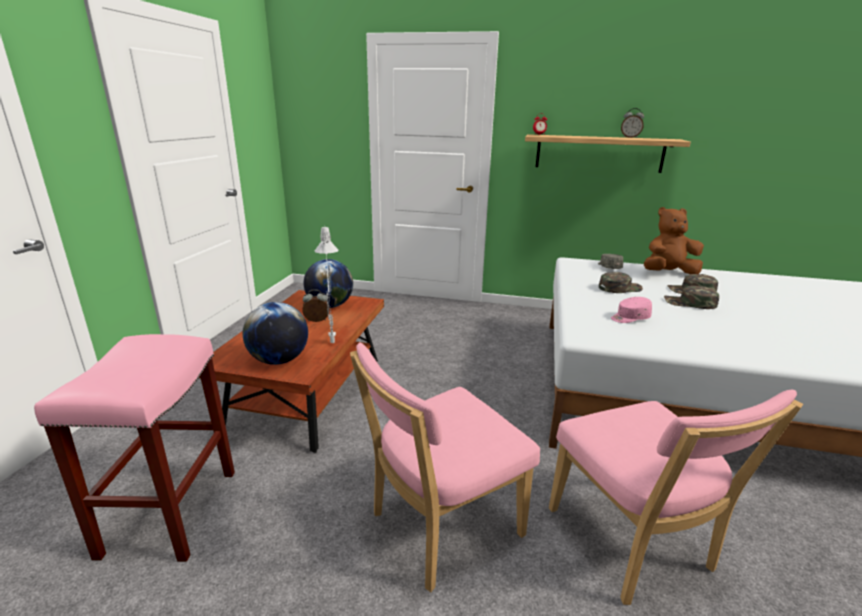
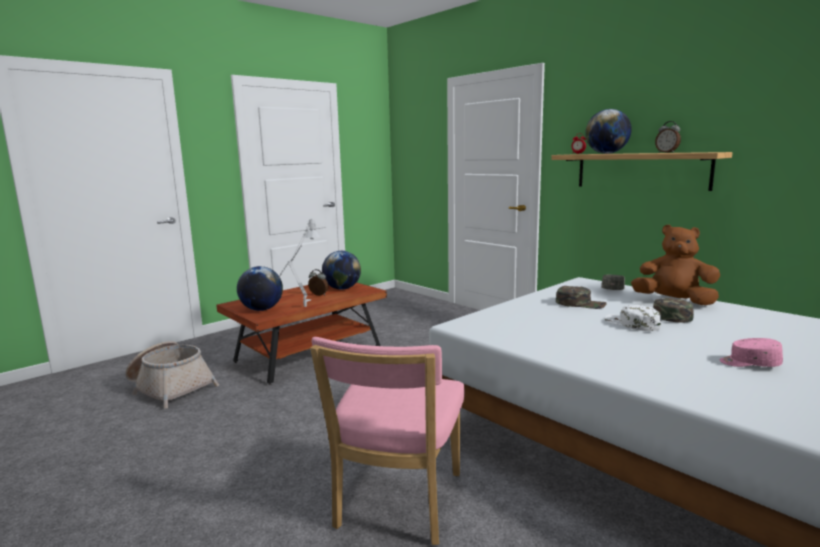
camera: 35 degrees right, 10 degrees down
pink stool [34,334,235,562] -> basket [125,341,219,409]
pink chair [350,342,540,592] -> none
pink cap [611,297,652,323] -> pink cap moved to [719,338,783,367]
green cap [664,286,719,309] -> white cap [605,305,661,331]
none -> globe [585,109,632,154]

